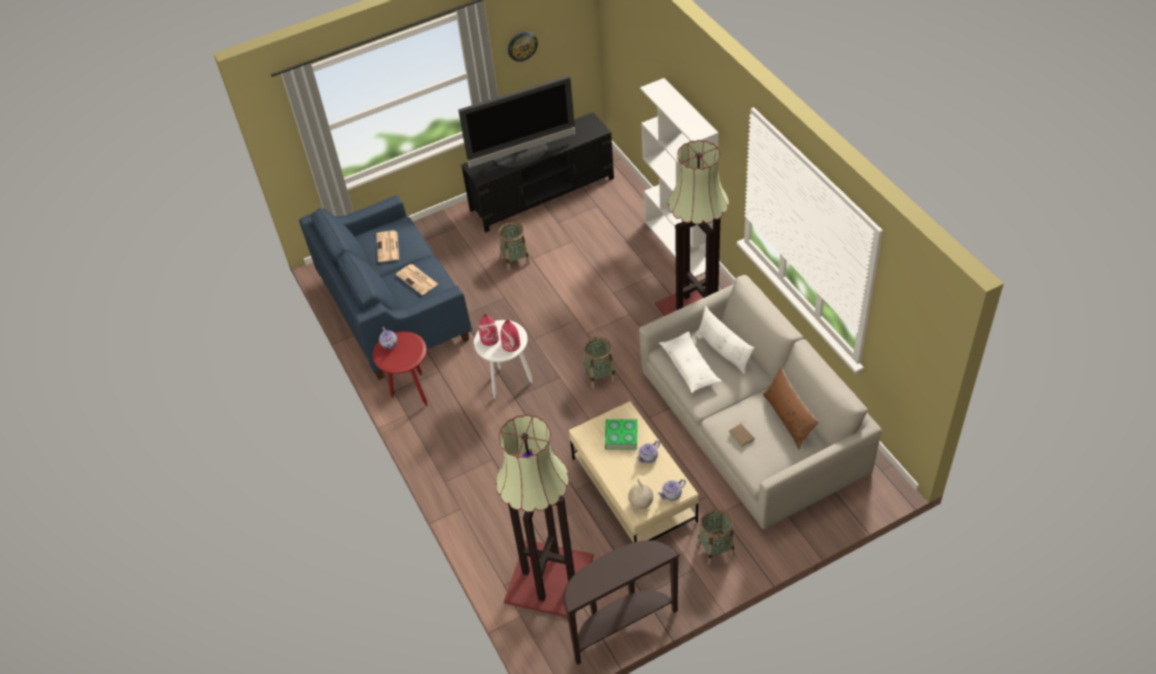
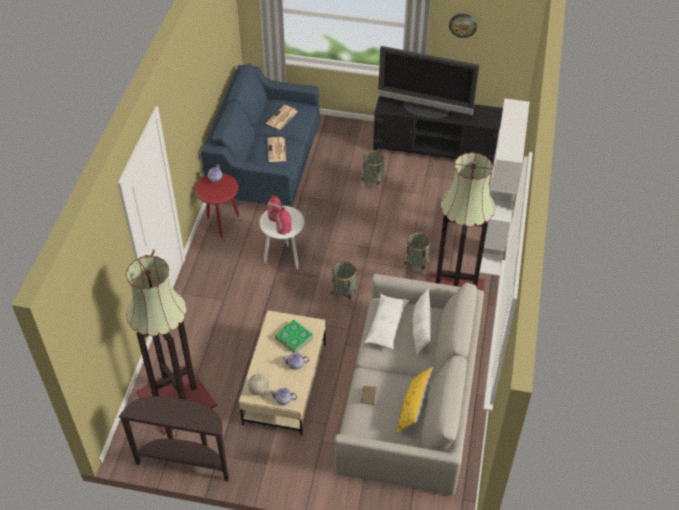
camera: 35 degrees right, 0 degrees up
basket [697,509,735,565] -> basket moved to [403,232,430,275]
brown pillow [763,367,819,449] -> yellow pillow [396,367,433,434]

